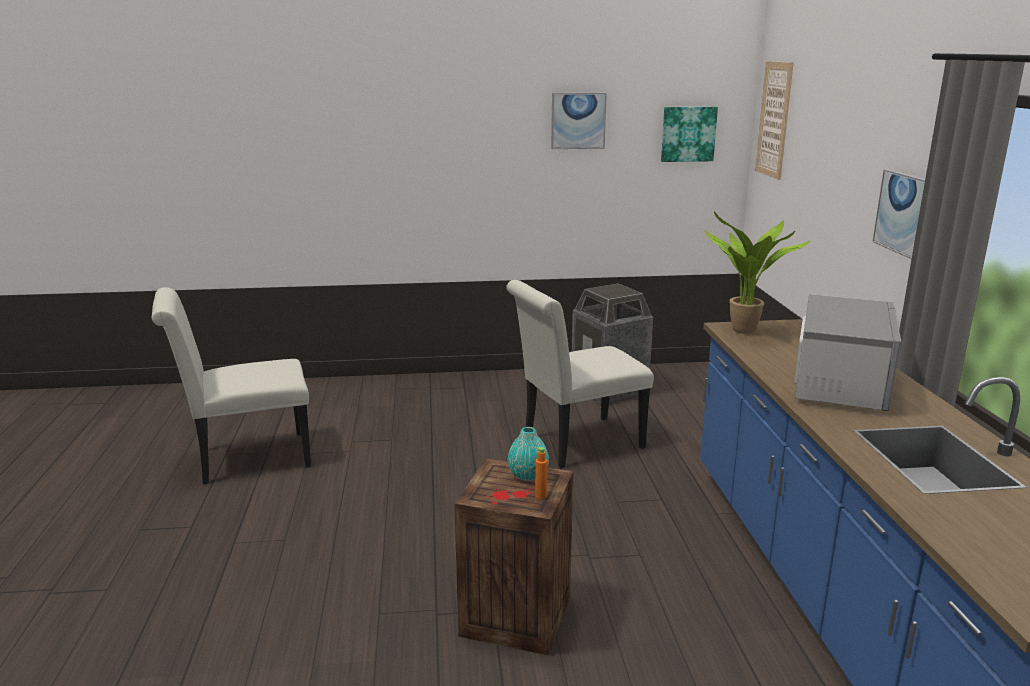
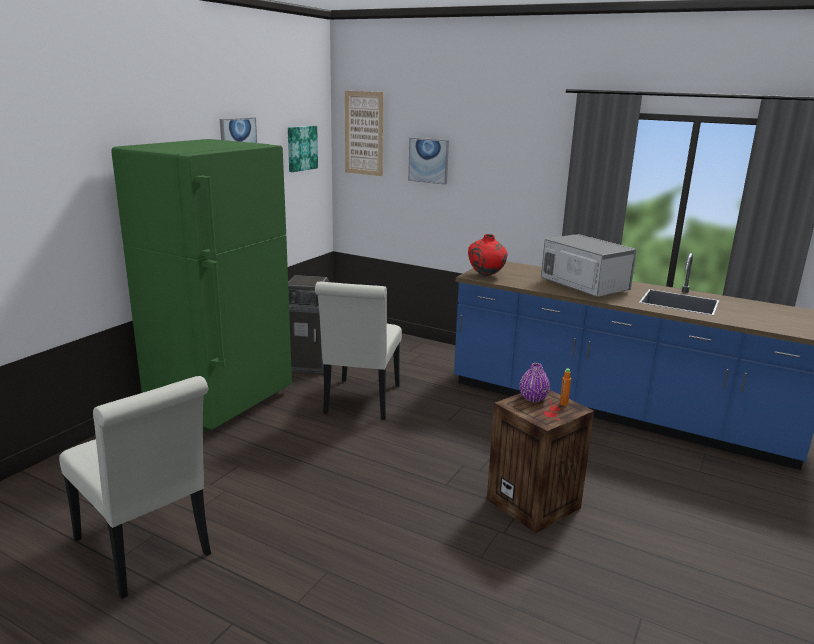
camera: 55 degrees left, 0 degrees up
white chair [152,287,311,484] -> white chair turned 60 degrees counterclockwise [59,376,211,599]
turquoise vase [508,427,549,481] -> purple vase [519,363,550,402]
potted plant [704,212,810,334] -> red vase [468,234,507,276]
picture [873,169,925,259] -> picture moved to [408,137,449,185]
none -> green fridge [111,139,292,433]

